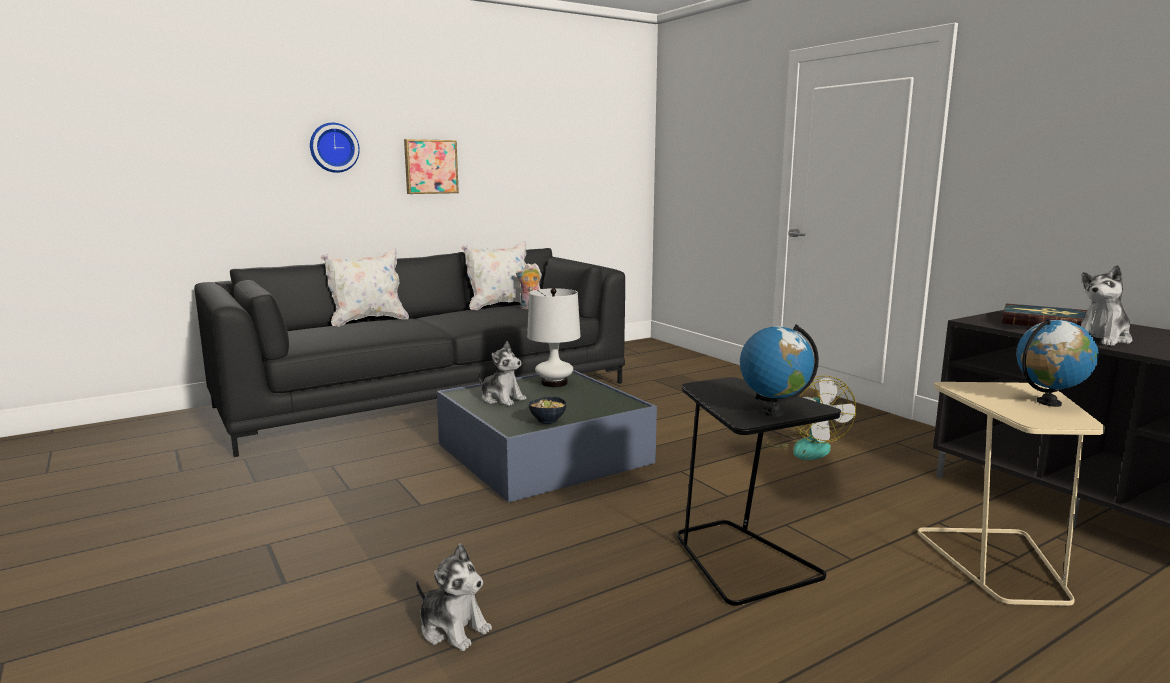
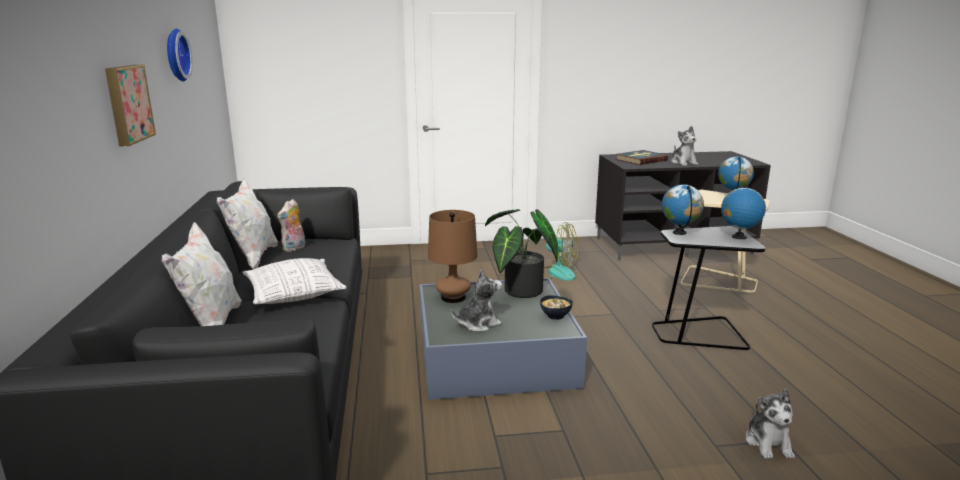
camera: 65 degrees left, 5 degrees up
wall clock [310,123,360,173] -> wall clock moved to [167,29,193,81]
plush toy [416,543,492,651] -> plush toy turned 120 degrees clockwise [745,389,795,459]
white table lamp [527,288,581,387] -> brown table lamp [428,210,478,303]
none -> pillow [242,258,347,304]
none -> potted plant [485,209,558,298]
none -> globe [662,184,704,235]

